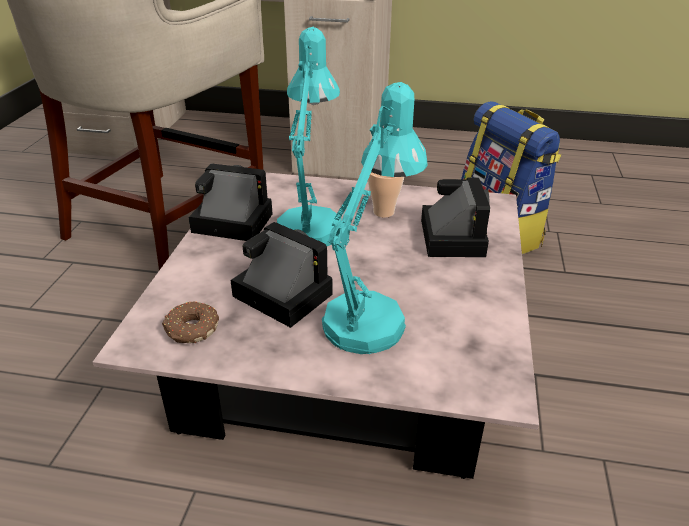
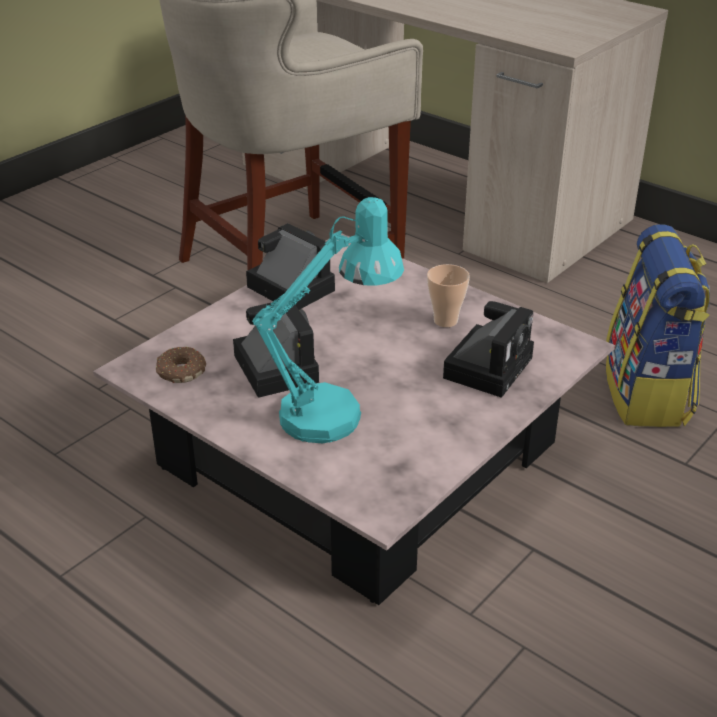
camera: 30 degrees right, 0 degrees up
turquoise table lamp [277,27,342,246] -> none

